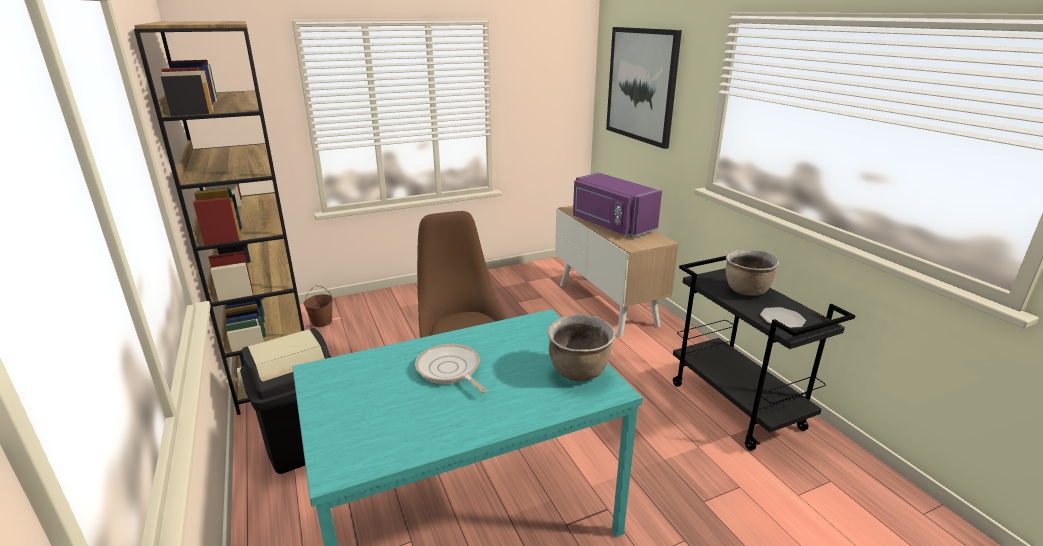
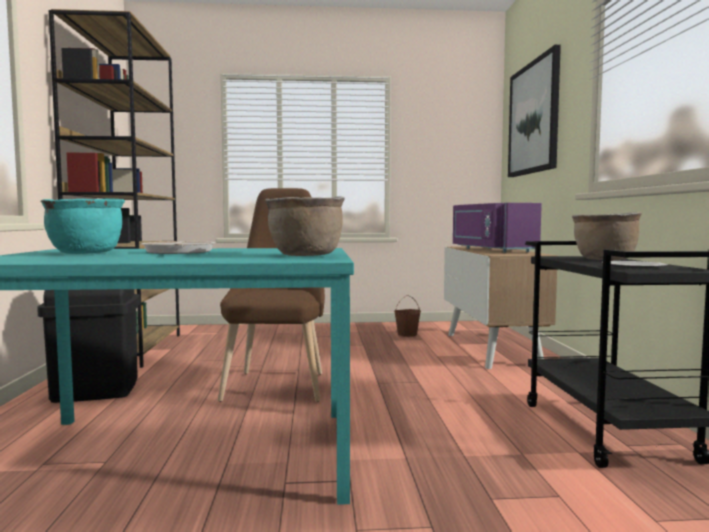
camera: 20 degrees right, 20 degrees down
brown bucket [303,285,333,327] -> brown bucket moved to [394,295,421,337]
none -> turquoise cooking pot [41,198,125,254]

